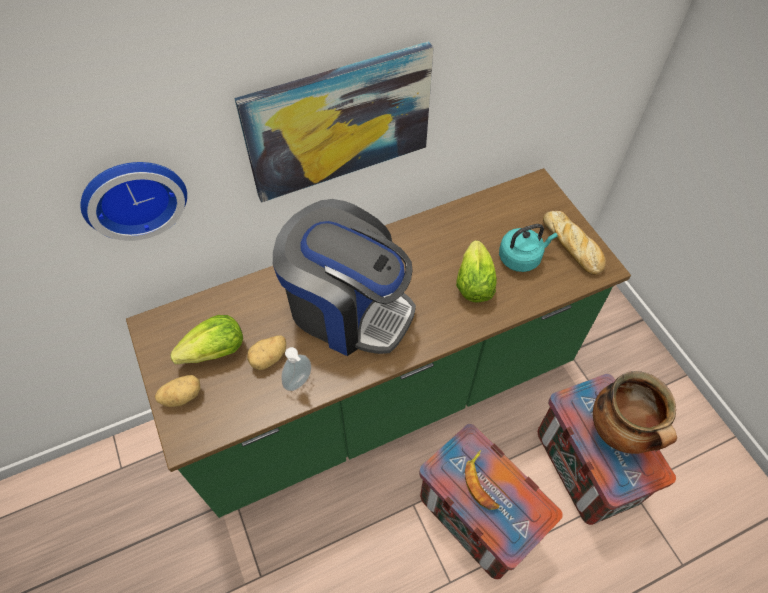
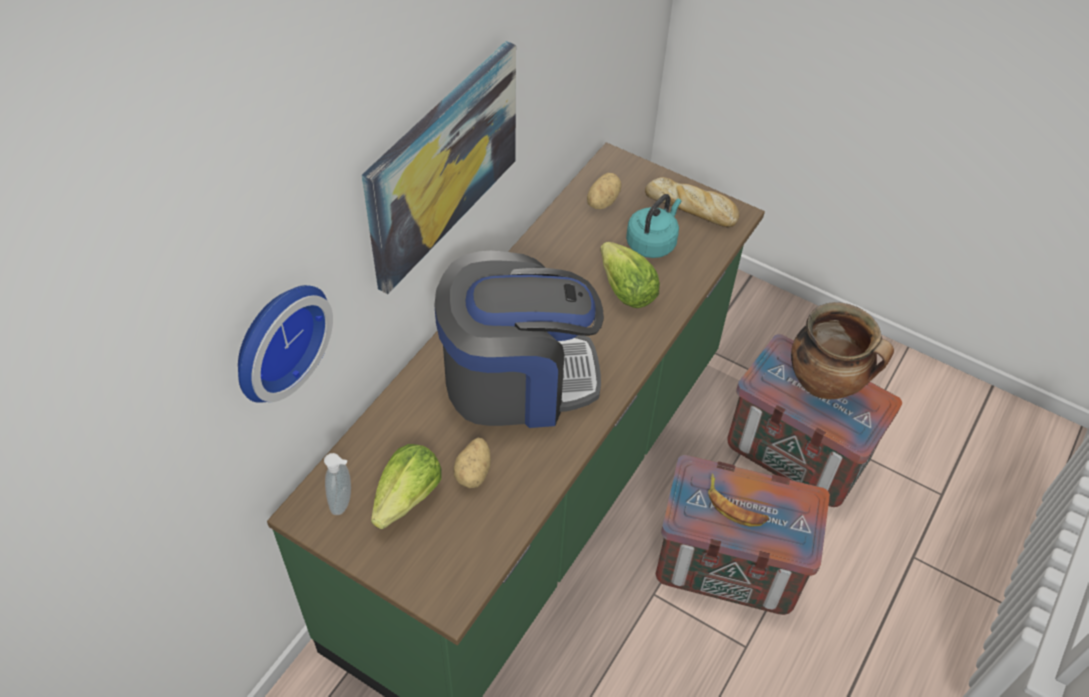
camera: 35 degrees left, 5 degrees down
potato [155,375,200,407] -> potato moved to [587,173,621,209]
soap dispenser [281,347,311,391] -> soap dispenser moved to [324,453,351,515]

